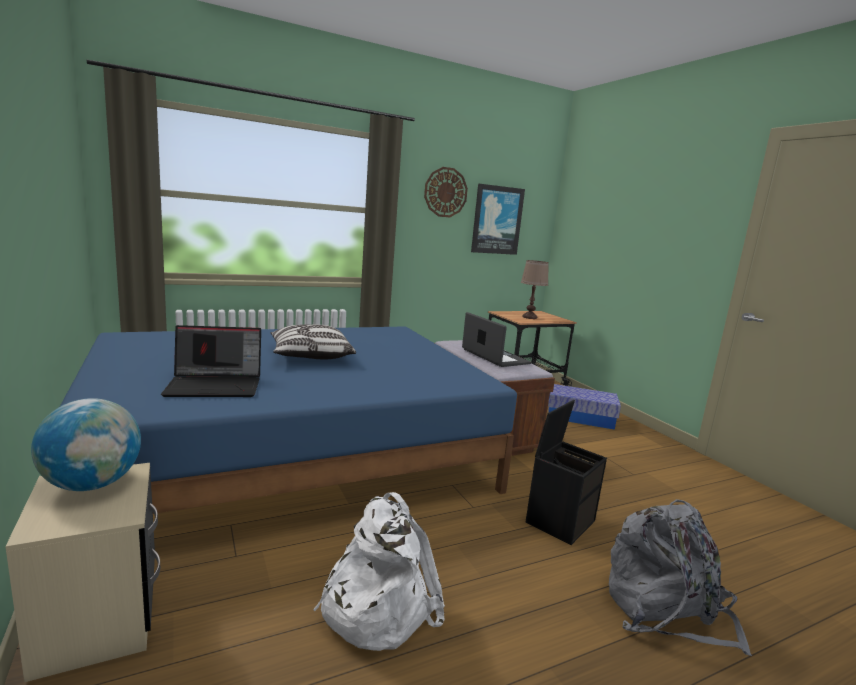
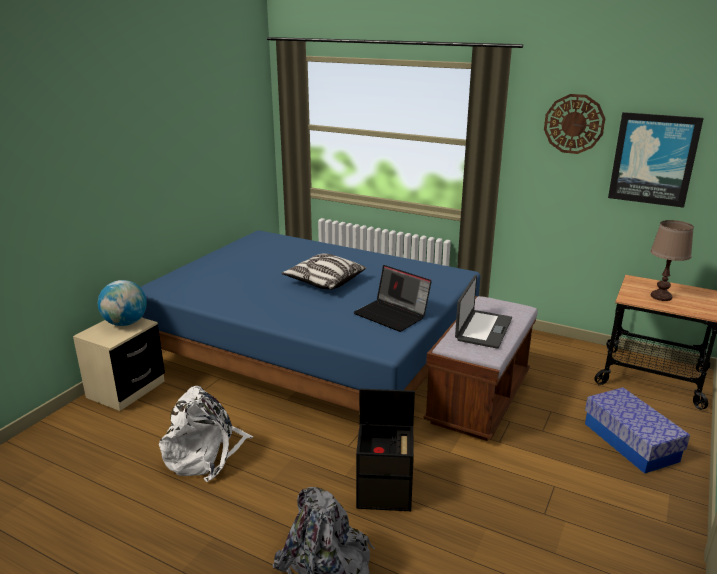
camera: 55 degrees right, 10 degrees up
laptop [161,325,261,397] -> laptop moved to [354,265,432,332]

